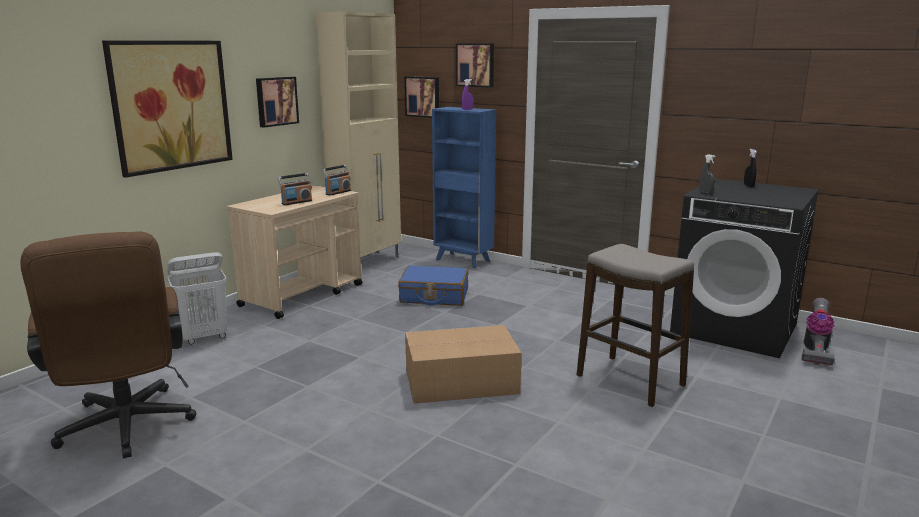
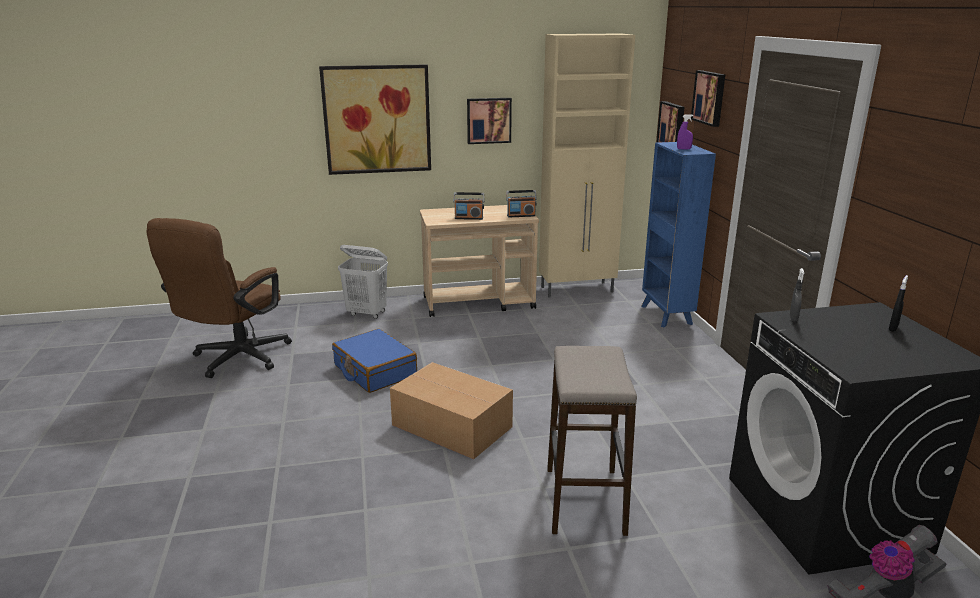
camera: 45 degrees right, 5 degrees up
blue suitcase [398,266,468,306] -> blue suitcase moved to [332,329,417,393]

